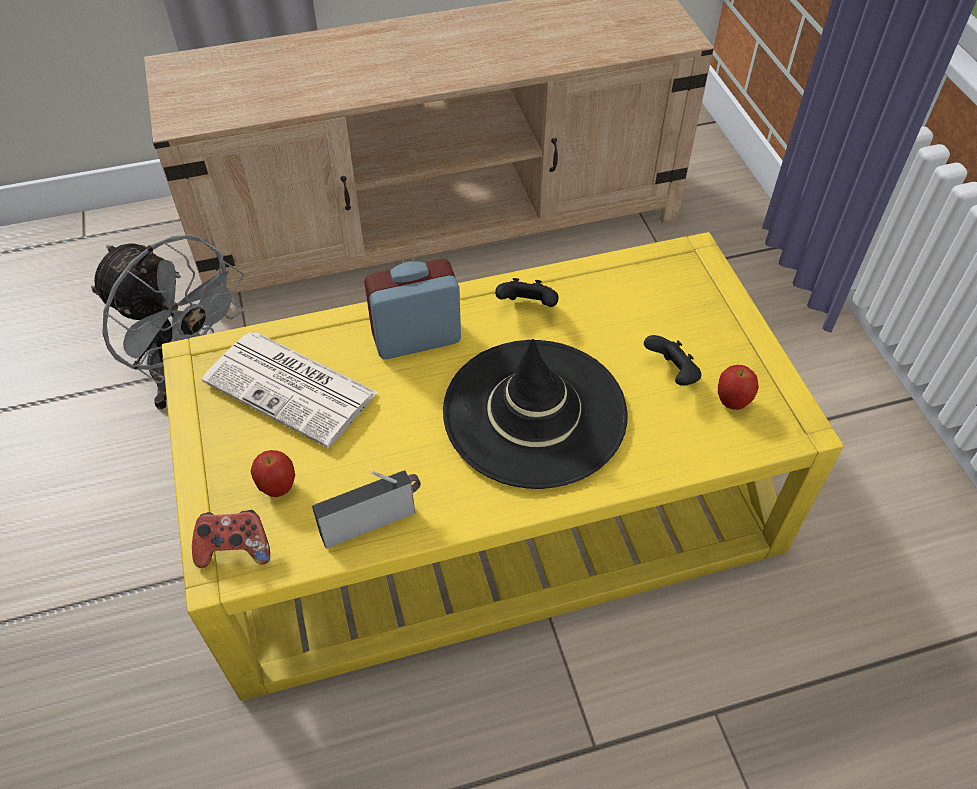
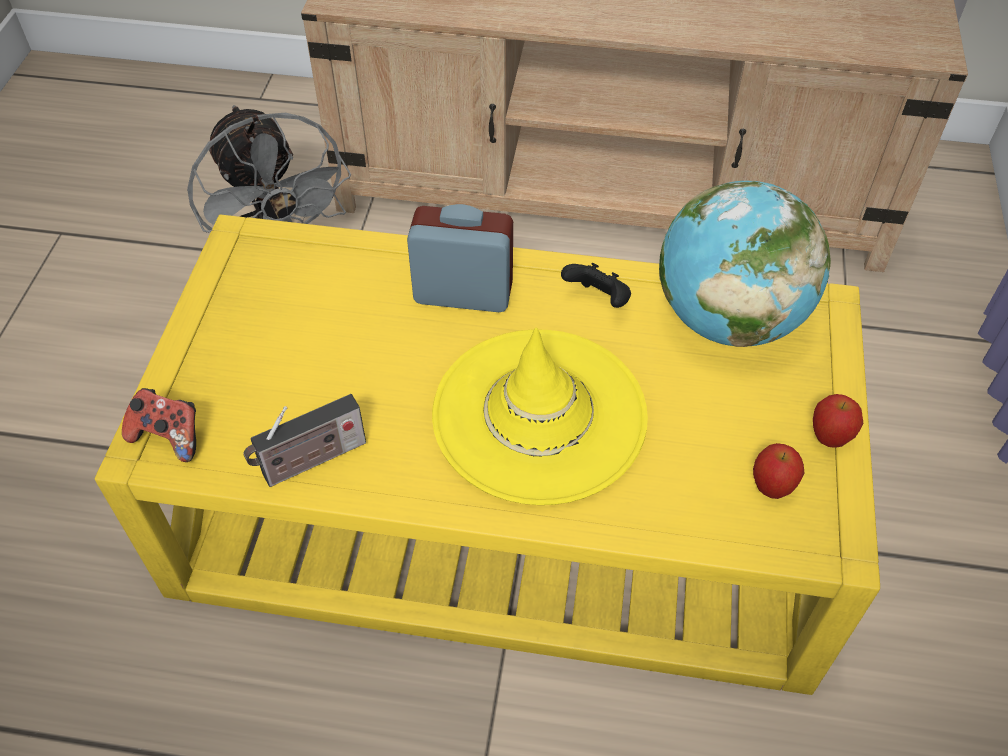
camera: 25 degrees right, 0 degrees up
newspaper [202,332,378,448] -> none
apple [251,450,295,497] -> apple moved to [813,394,863,448]
radio [312,470,421,549] -> radio turned 150 degrees clockwise [243,394,366,487]
black hat [443,339,628,489] -> yellow hat [432,328,648,505]
black game controller [644,335,701,386] -> none
none -> globe [659,181,831,347]

